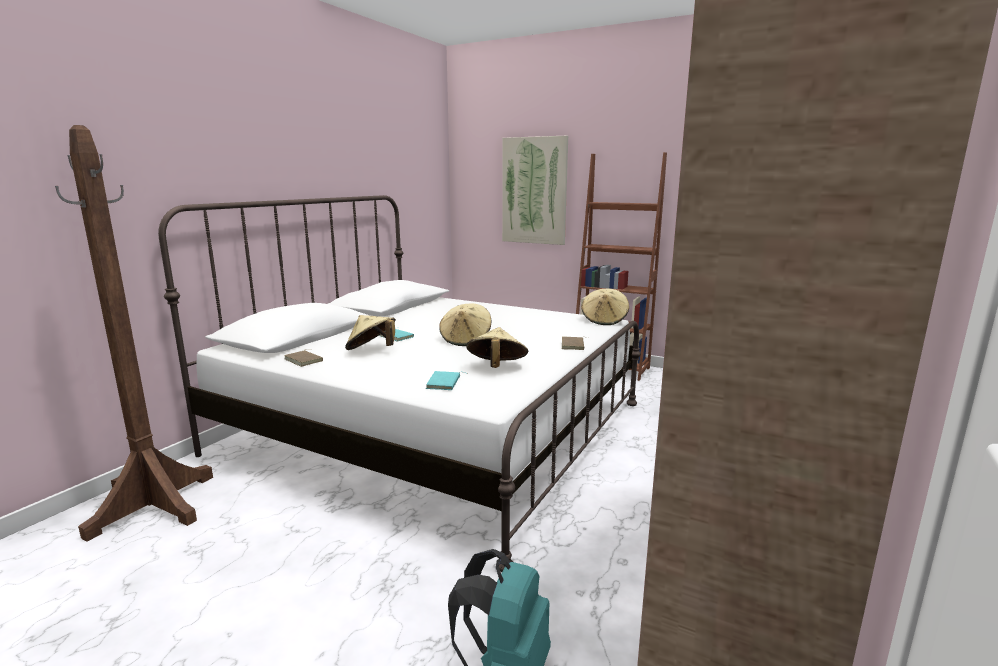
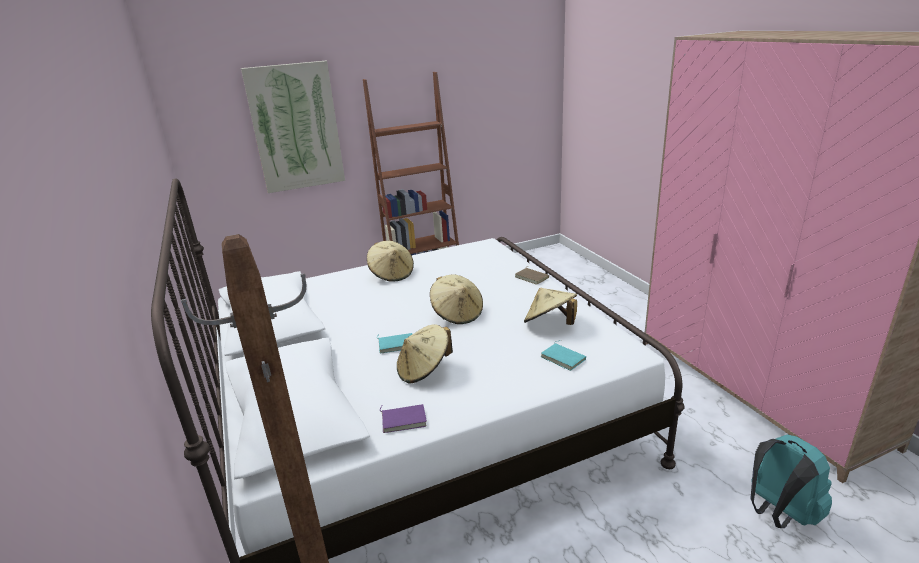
camera: 50 degrees left, 10 degrees up
brown book [284,349,323,367] -> purple book [380,404,427,433]
beige hat [581,288,629,325] -> beige hat moved to [367,241,414,282]

